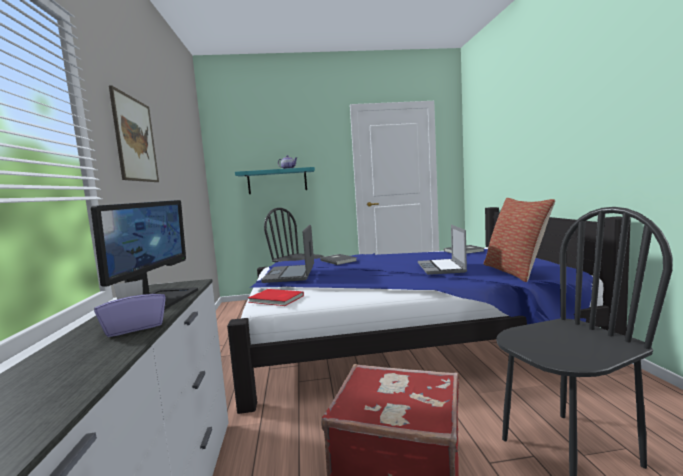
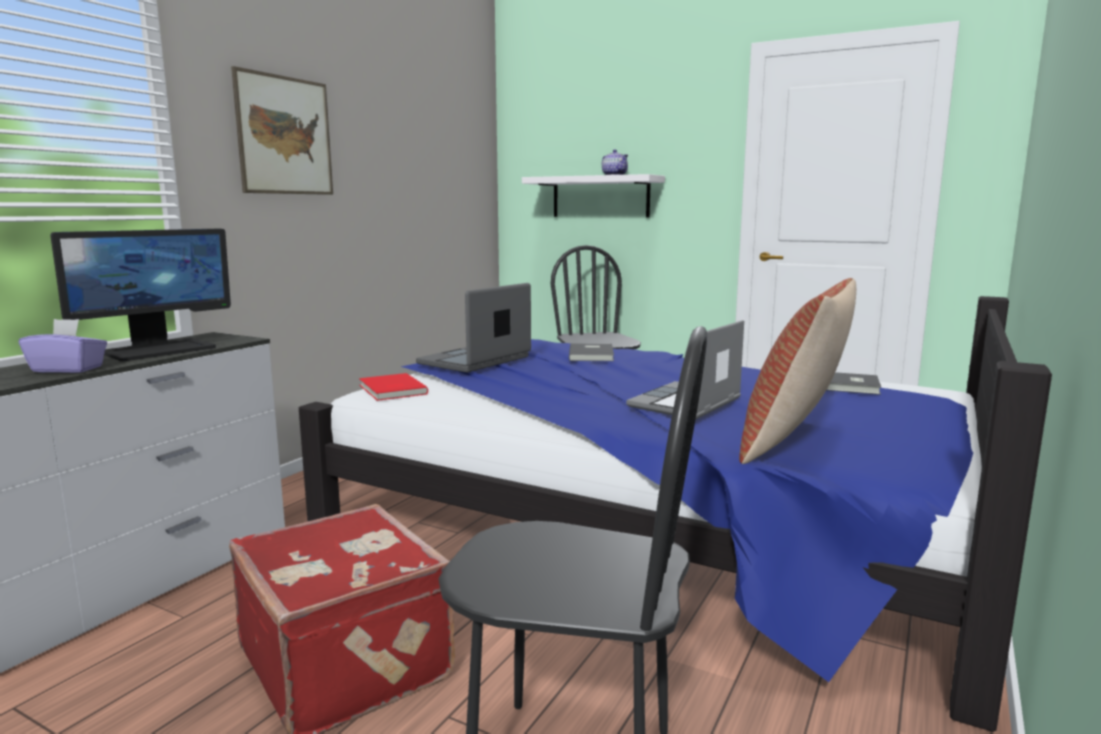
camera: 35 degrees right, 5 degrees up
turquoise shelf [235,167,315,194] -> white shelf [522,174,665,217]

